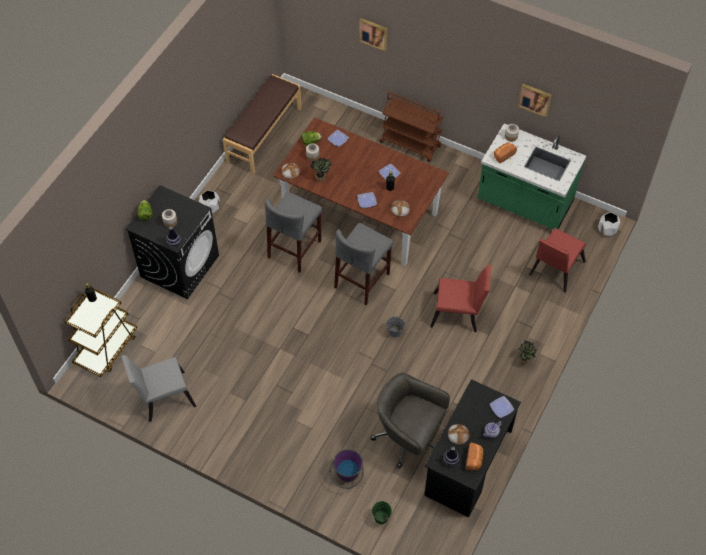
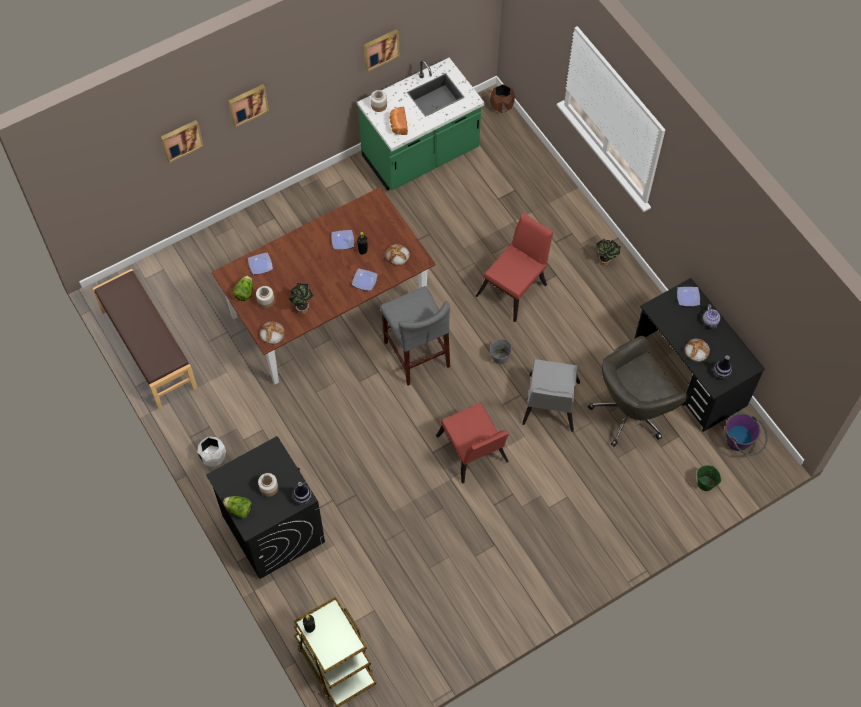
camera: 60 degrees left, 5 degrees up
grey chair [121,355,196,422] -> grey chair moved to [522,359,580,432]
grey stool [265,192,322,273] -> none
purple bucket [329,449,364,489] -> purple bucket moved to [726,413,768,455]
brown cart [379,92,443,162] -> none
bread [466,443,483,470] -> none
red chair [529,228,586,293] -> red chair moved to [436,402,509,483]
white planter [598,212,621,236] -> brown planter [490,84,515,113]
none -> picture [229,84,269,128]

